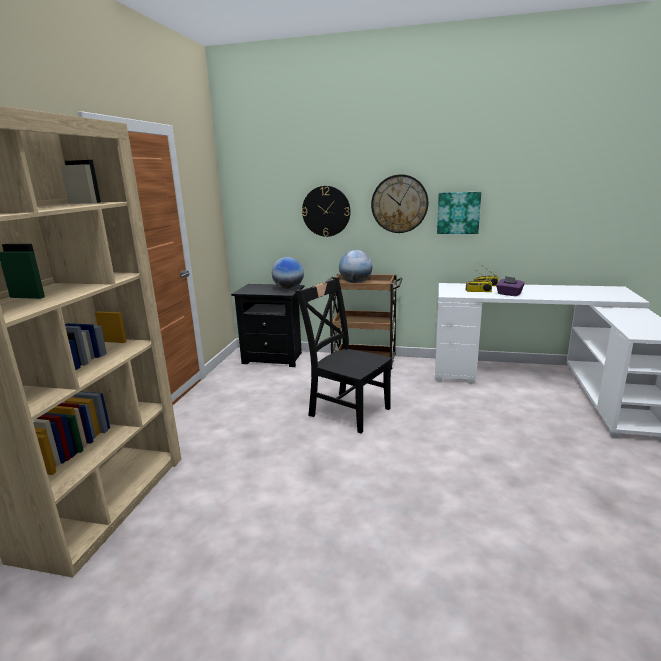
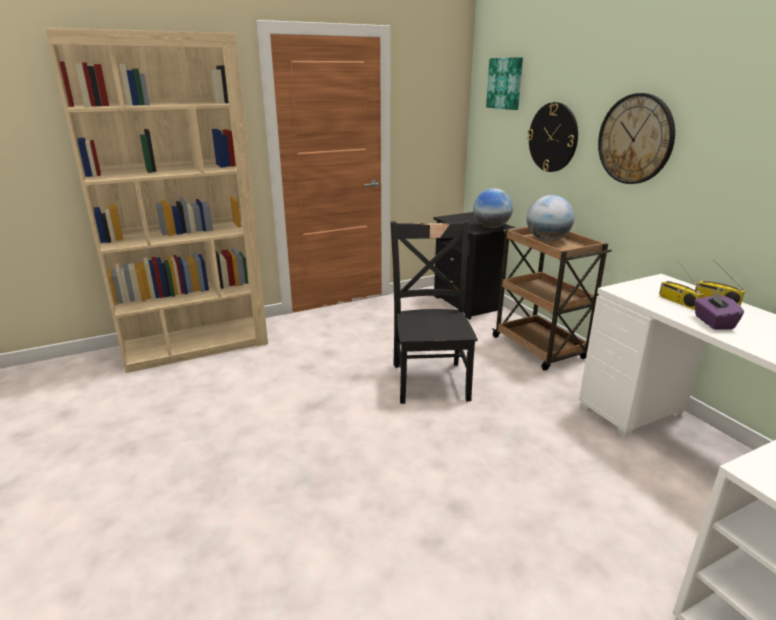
camera: 50 degrees right, 5 degrees up
picture [437,192,481,234] -> picture moved to [486,57,523,110]

